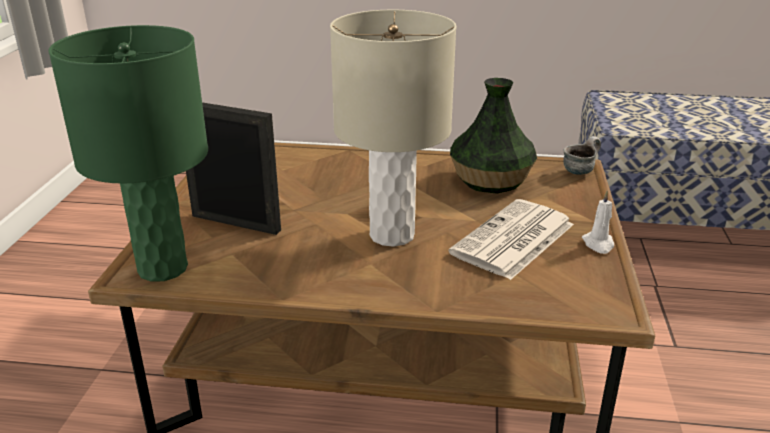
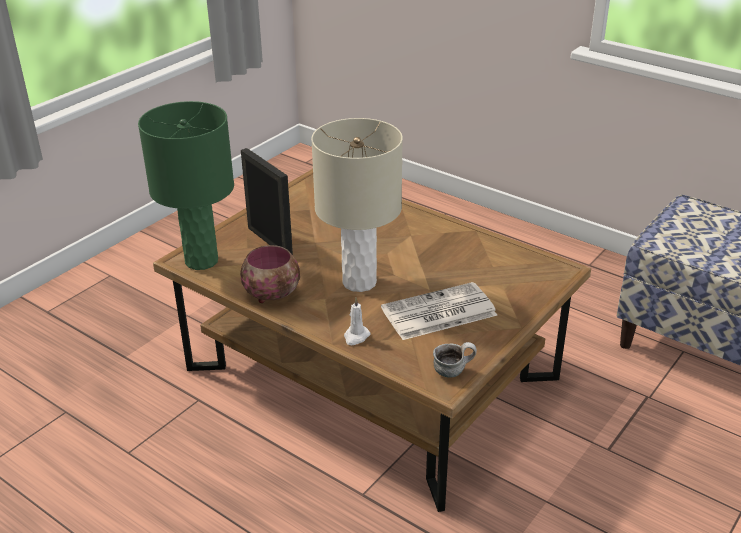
camera: 30 degrees right, 5 degrees up
vase [450,78,537,193] -> none
mug [563,136,601,175] -> mug moved to [433,342,477,378]
white candle [582,191,614,254] -> white candle moved to [344,298,370,345]
none -> bowl [240,245,300,303]

